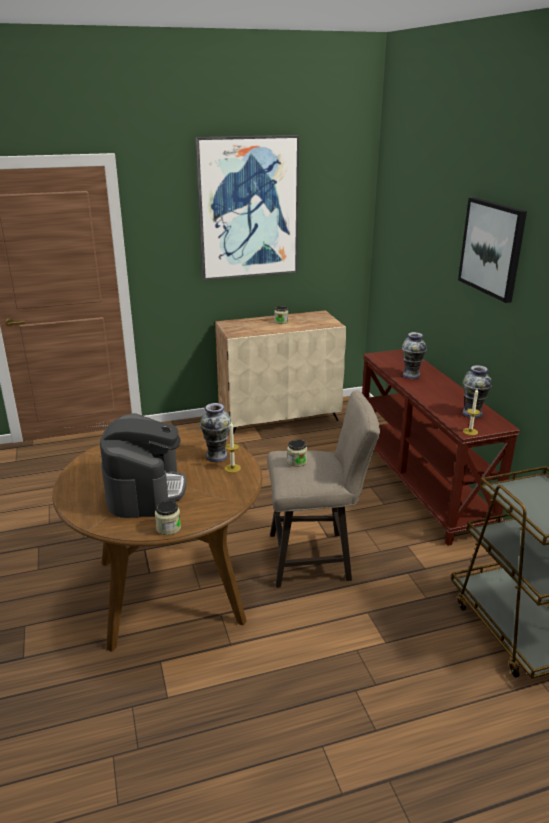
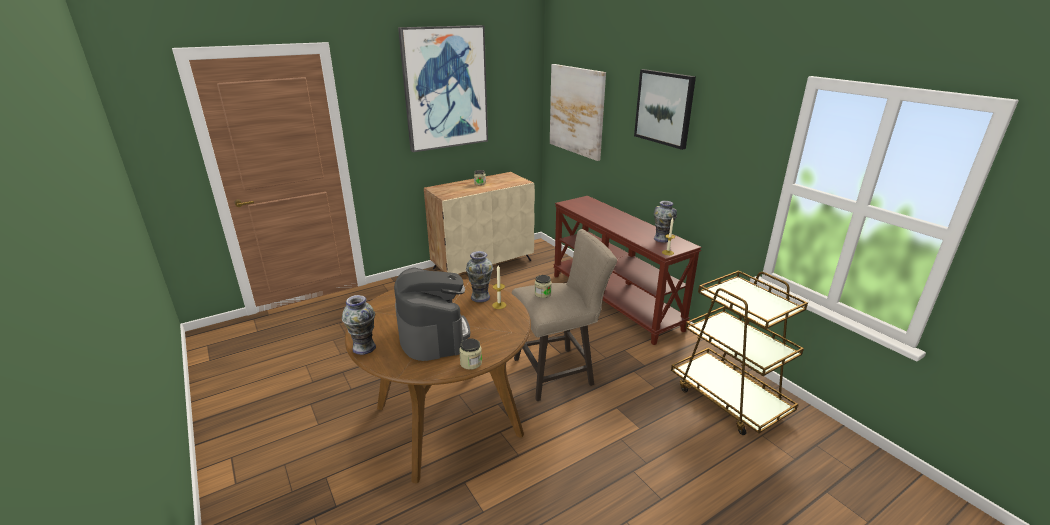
camera: 15 degrees left, 0 degrees up
vase [402,332,427,379] -> vase moved to [342,295,376,355]
none -> picture [550,64,606,161]

